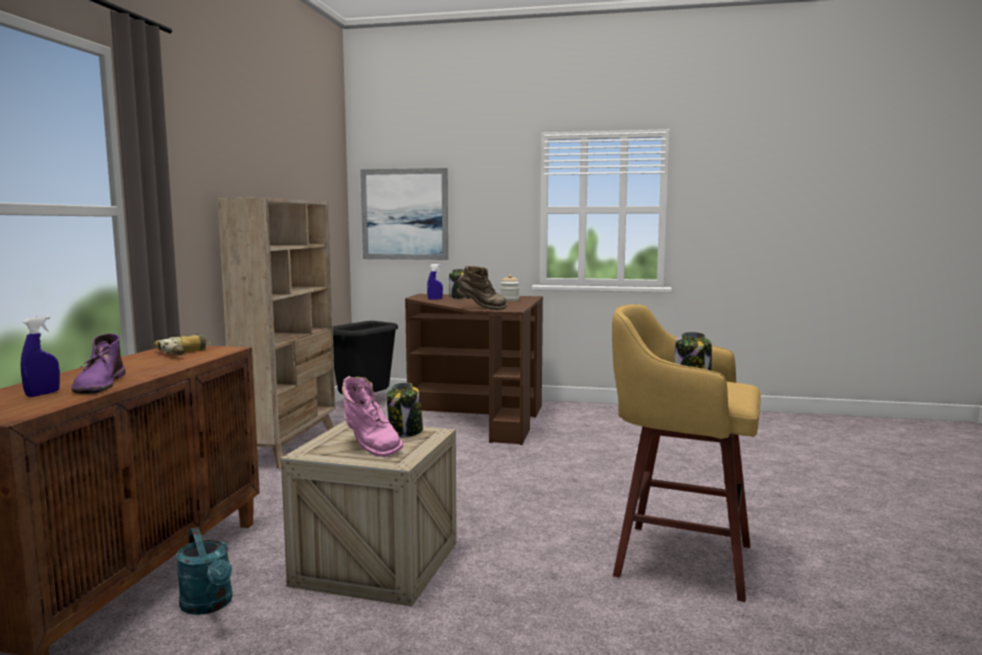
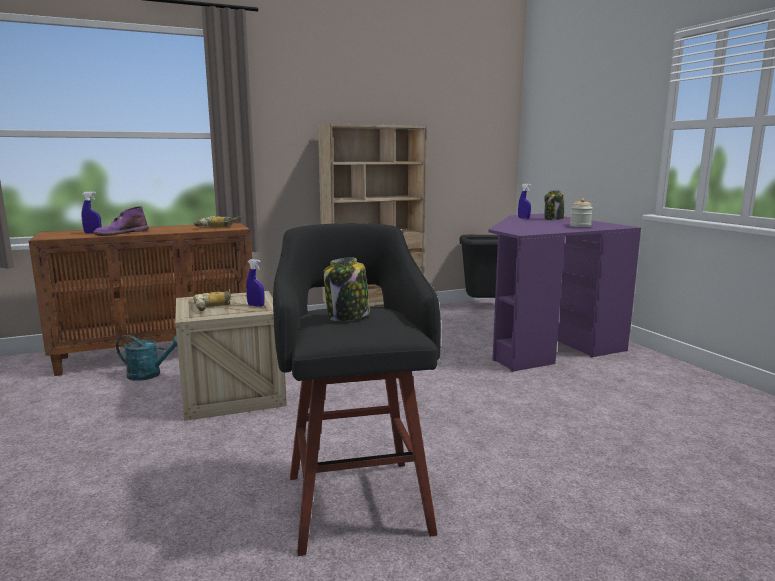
camera: 55 degrees right, 5 degrees up
turquoise watering can [176,527,232,615] -> turquoise watering can turned 105 degrees counterclockwise [116,335,177,381]
pink boot [342,376,403,457] -> power drill [193,289,231,311]
picture [360,168,448,260] -> none
jar [387,383,423,438] -> blue spray bottle [246,259,265,307]
brown desk [405,294,543,445] -> purple desk [488,214,641,372]
brown boot [457,266,507,310] -> none
yellow stool [612,304,761,602] -> black stool [273,223,441,556]

